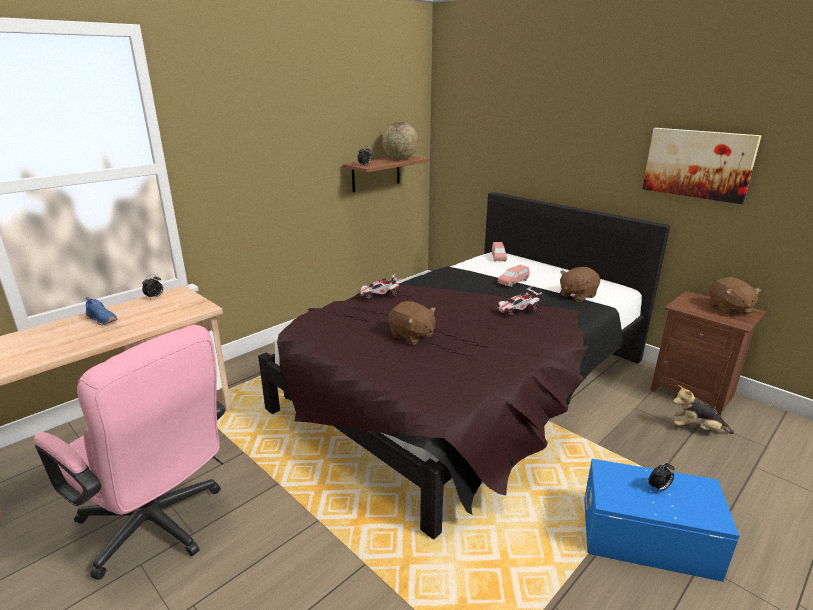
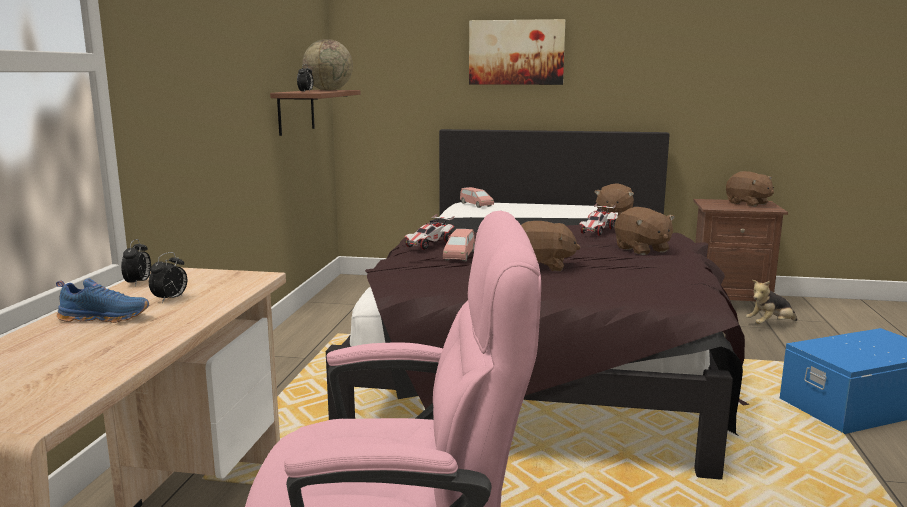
camera: 35 degrees left, 10 degrees down
pink toy car [497,265,529,287] -> pink toy car moved to [443,229,475,261]
picture [642,128,762,204] -> picture moved to [469,19,565,85]
alarm clock [648,462,675,492] -> alarm clock moved to [149,252,187,303]
none -> brown plush toy [615,207,675,255]

